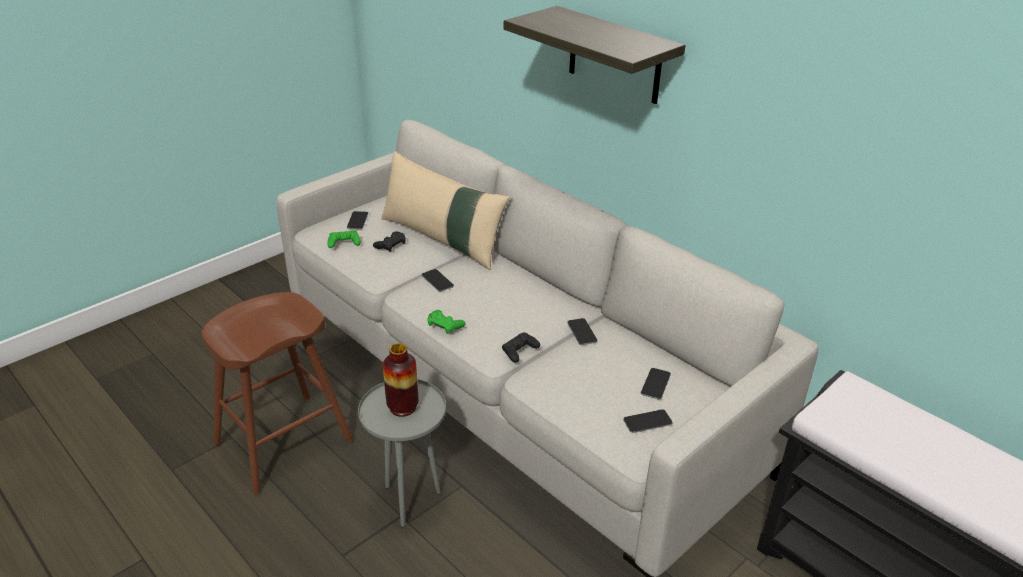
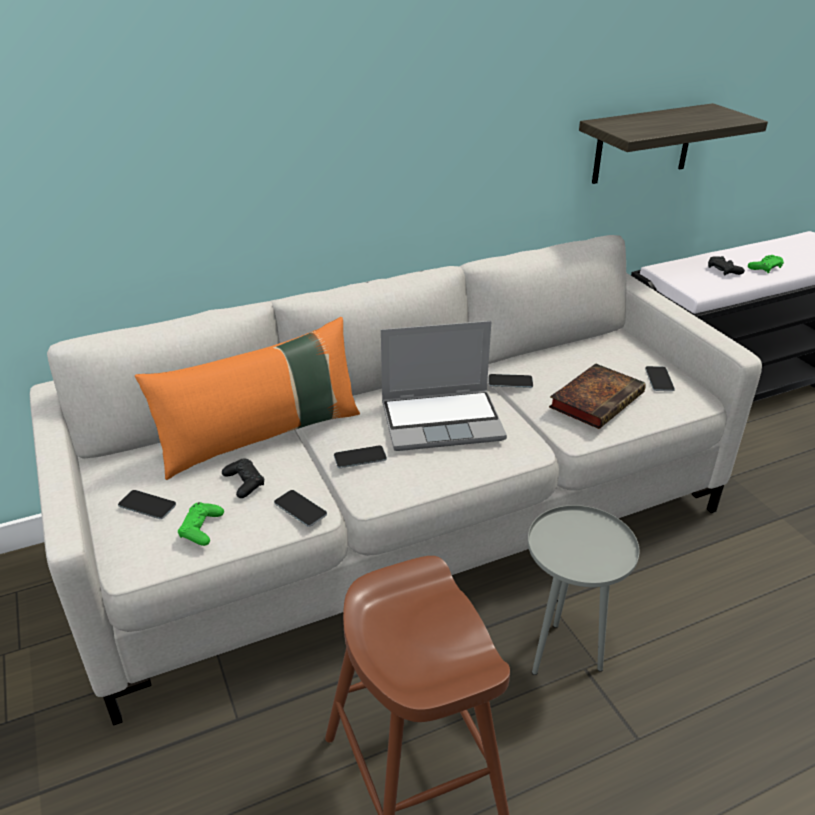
camera: 70 degrees left, 0 degrees up
beige pillow [382,151,510,270] -> orange pillow [135,317,360,480]
vase [383,343,418,417] -> none
green game controller [427,310,465,334] -> green game controller moved to [748,255,784,273]
black game controller [502,332,540,363] -> black game controller moved to [708,256,745,276]
shelf [504,6,685,104] -> shelf moved to [579,103,768,184]
phone [641,368,671,400] -> phone moved to [274,490,327,527]
none -> laptop [381,321,507,451]
none -> book [549,364,646,429]

